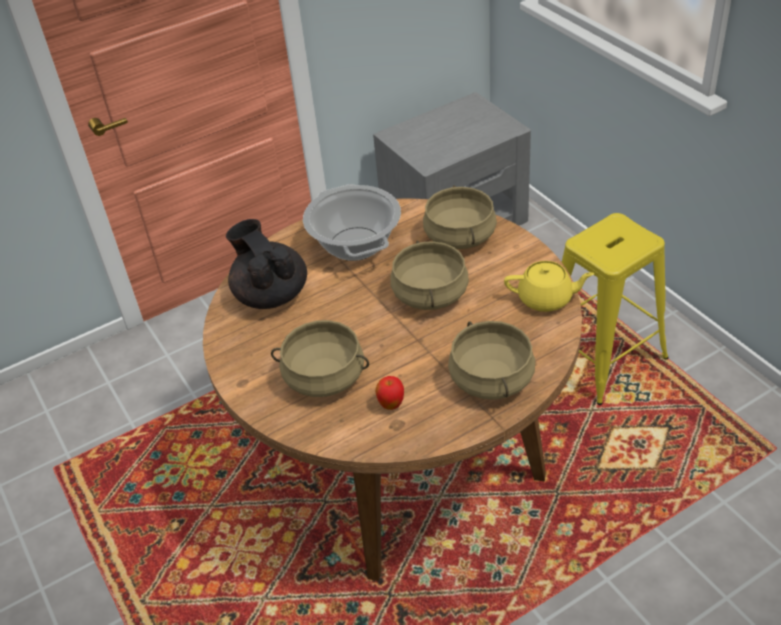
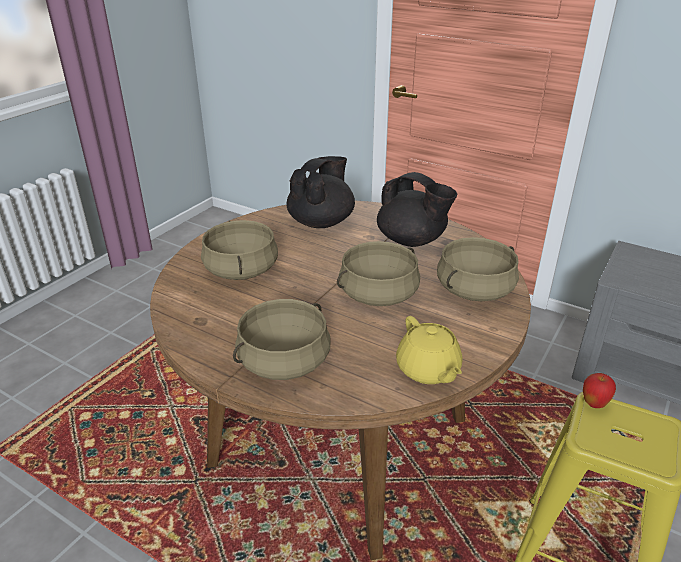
camera: 60 degrees right, 10 degrees down
cooking pot [303,184,401,261] -> black teapot [377,172,458,247]
apple [375,376,404,410] -> apple moved to [583,373,616,408]

